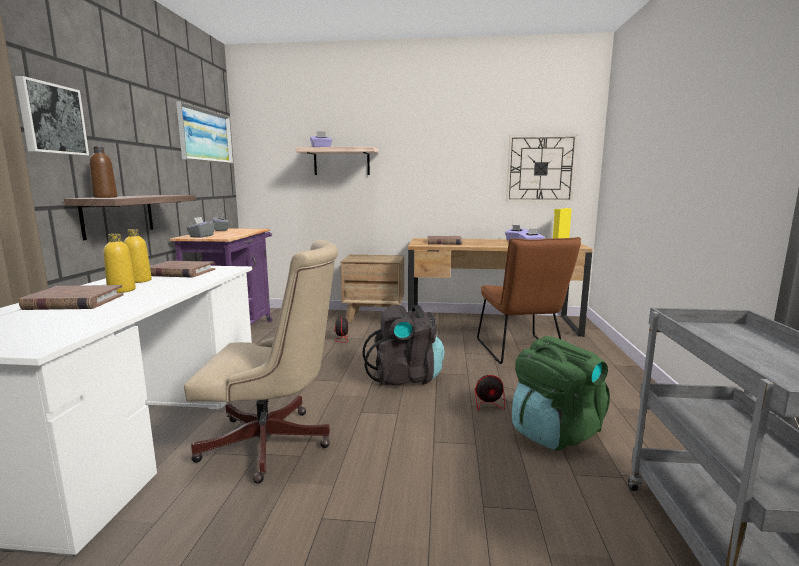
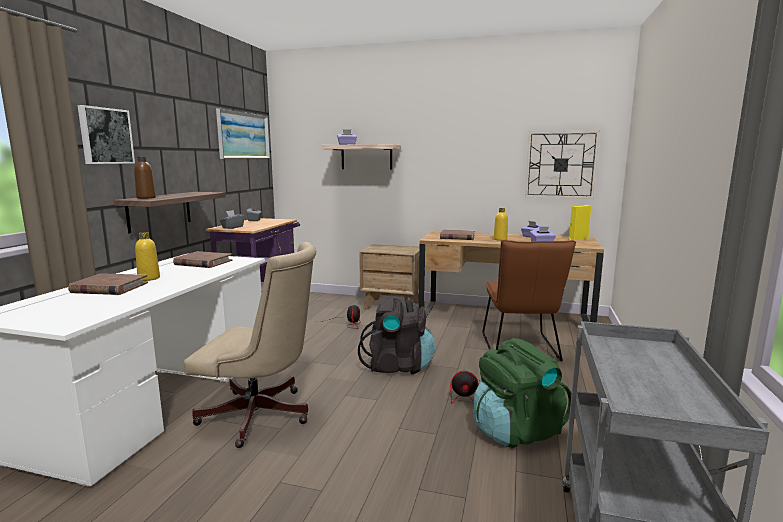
camera: 10 degrees right, 0 degrees up
yellow bottle [124,229,152,283] -> yellow bottle moved to [494,208,508,241]

